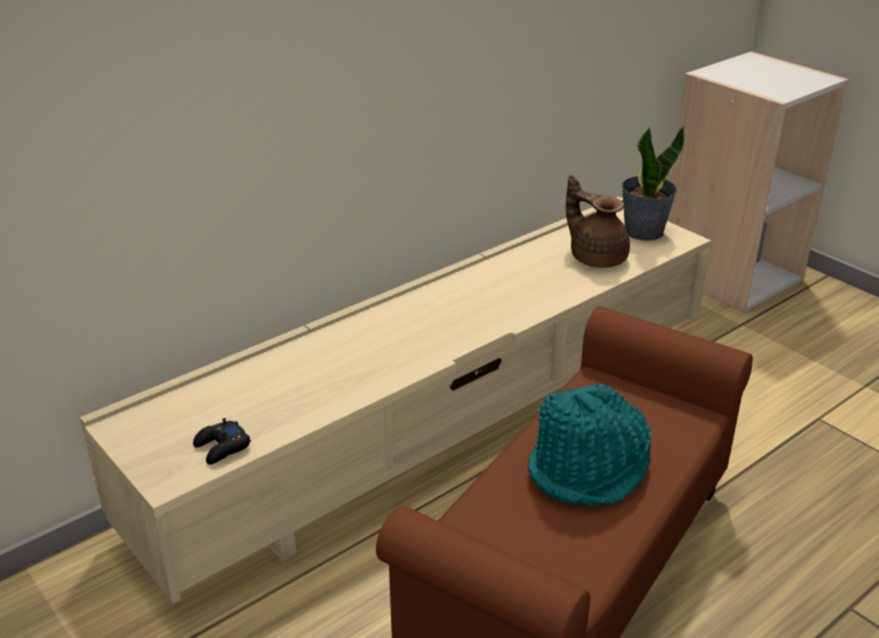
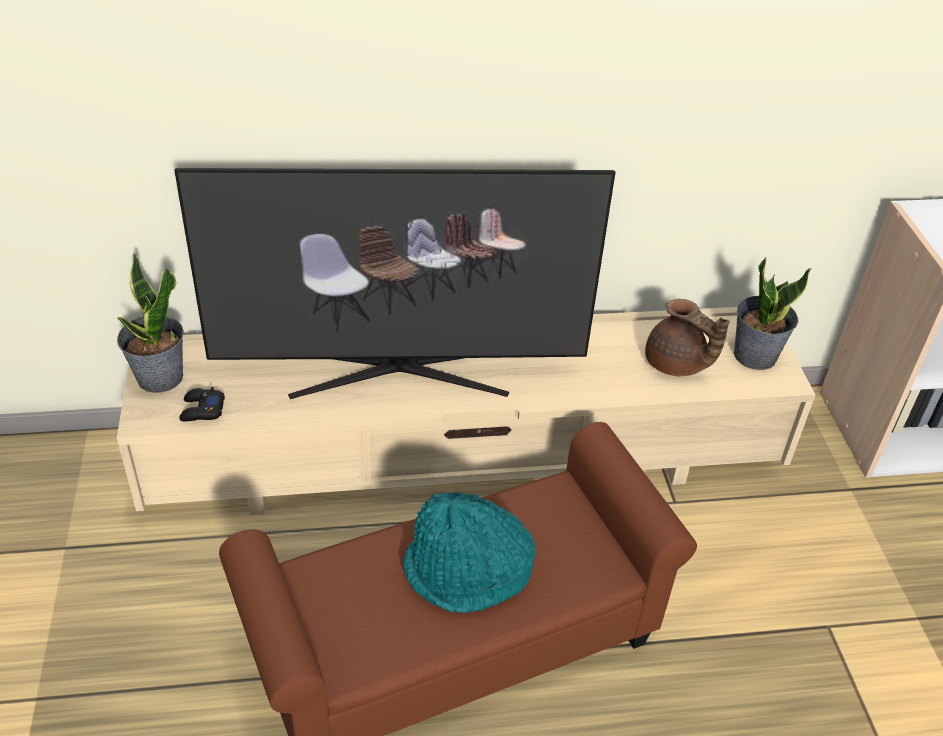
camera: 30 degrees right, 10 degrees up
brown teapot [566,175,630,268] -> brown teapot turned 150 degrees clockwise [645,299,730,376]
none -> potted plant [117,253,184,393]
none -> television [174,168,615,399]

